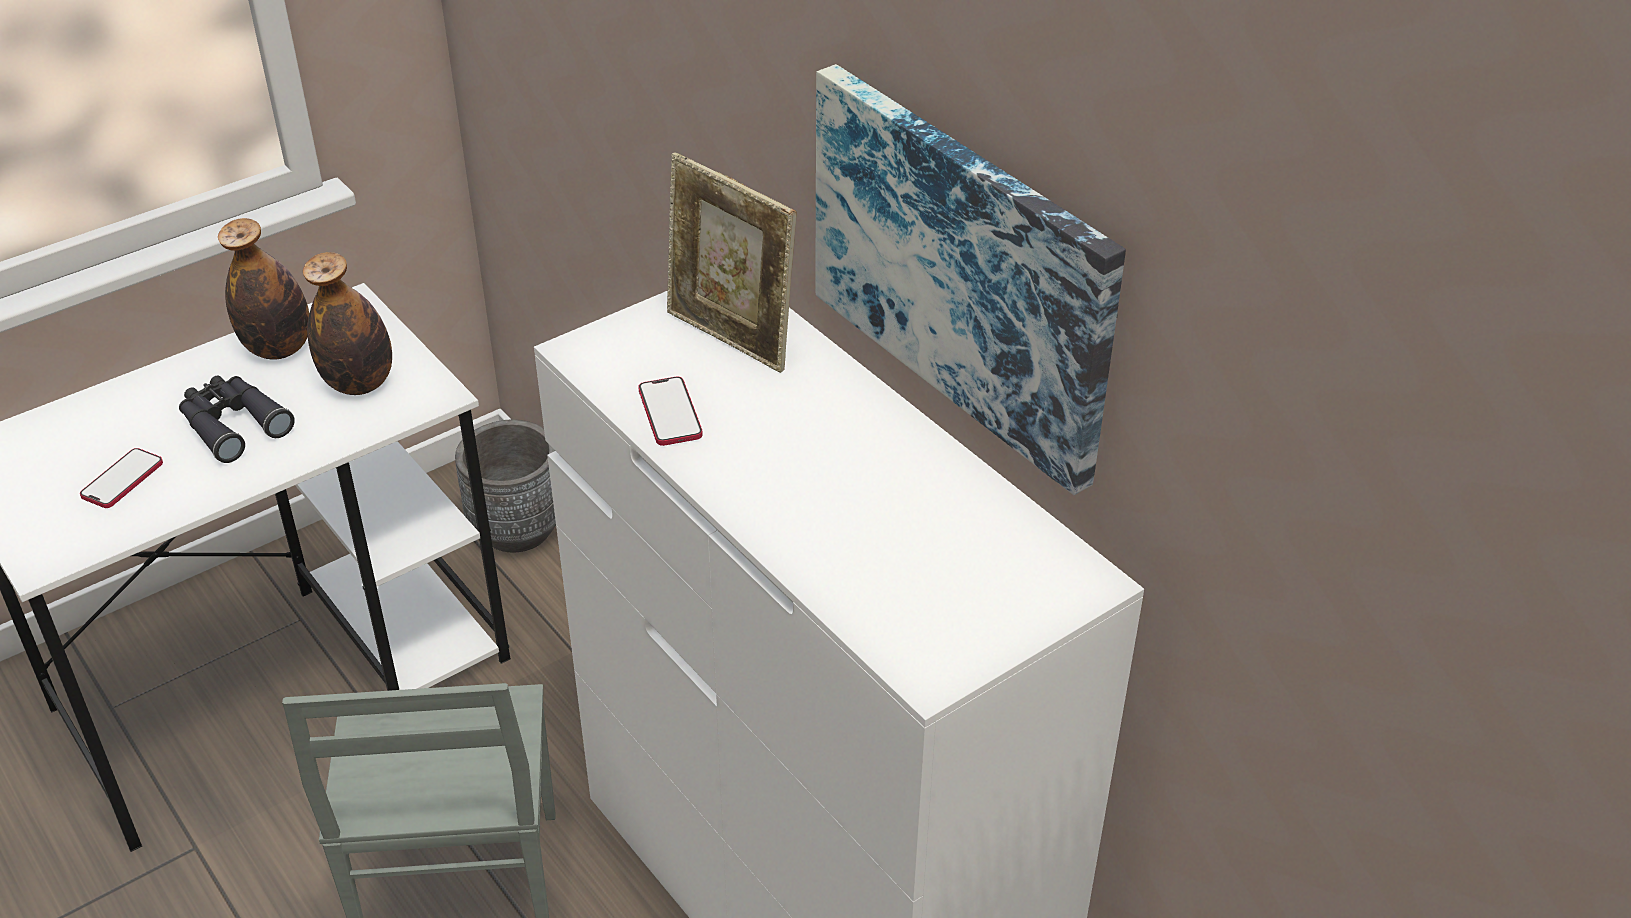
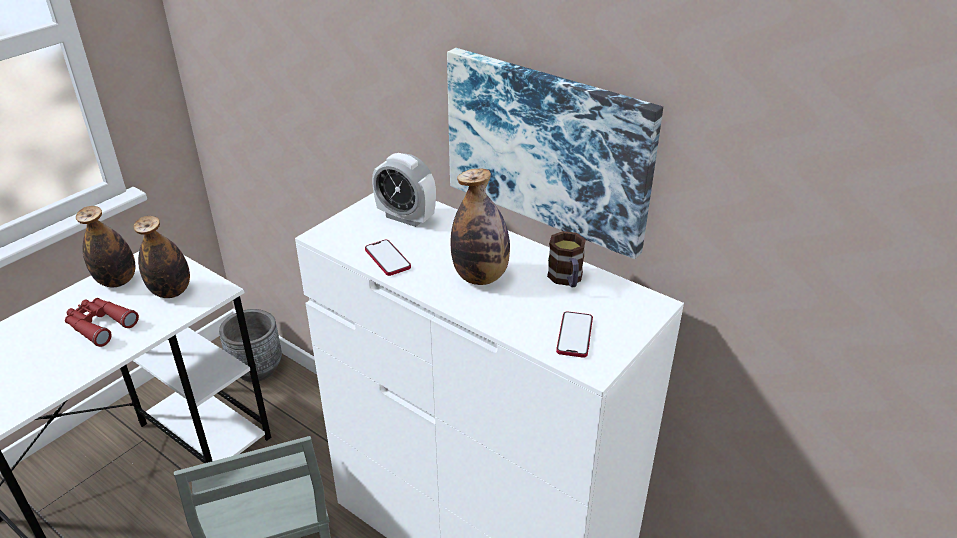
camera: 15 degrees left, 5 degrees down
phone [80,448,163,508] -> phone moved to [556,311,593,358]
black binoculars [179,376,295,463] -> red binoculars [65,298,139,347]
picture frame [667,152,796,373] -> alarm clock [372,153,436,227]
none -> bottle [451,169,510,285]
none -> mug [547,231,586,287]

